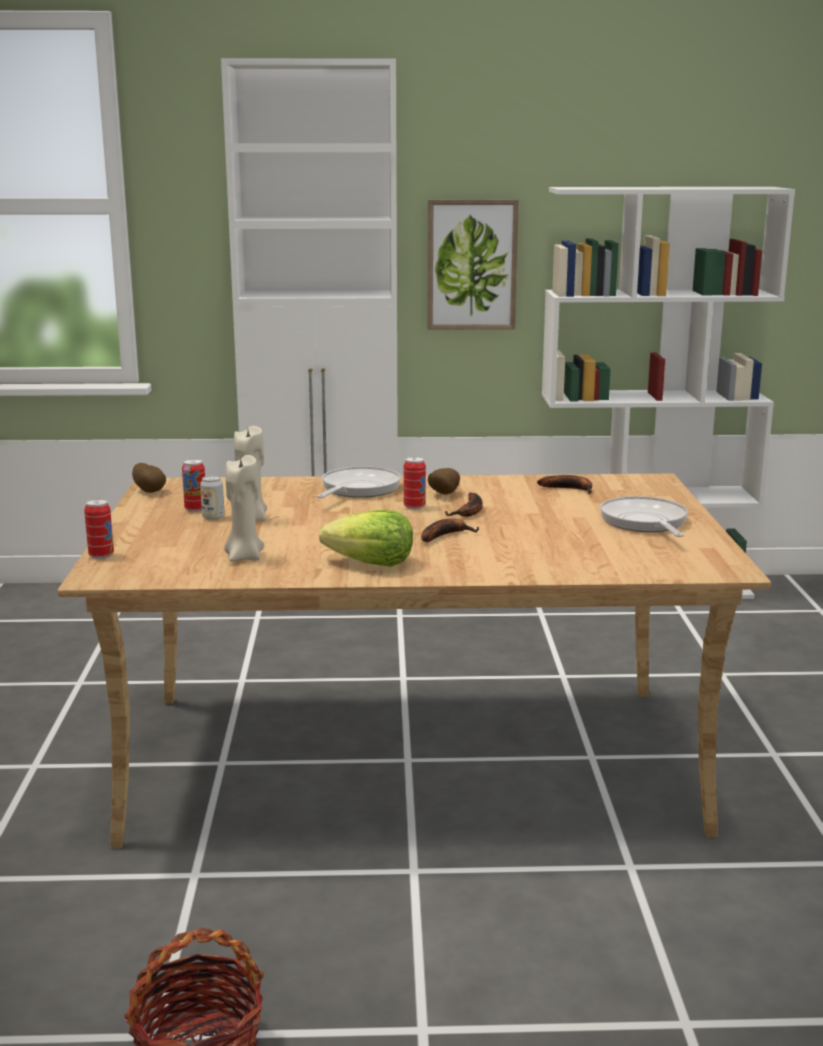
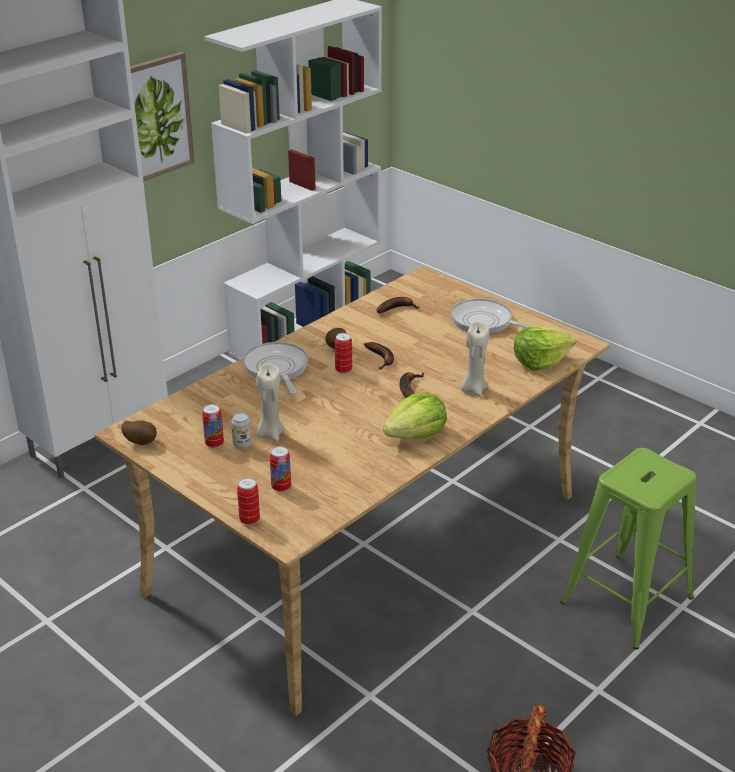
camera: 45 degrees left, 15 degrees up
beige candle [224,455,264,561] -> beige candle moved to [461,322,489,396]
none -> can [270,446,291,492]
none -> lettuce [514,326,576,371]
none -> green stool [560,448,697,649]

